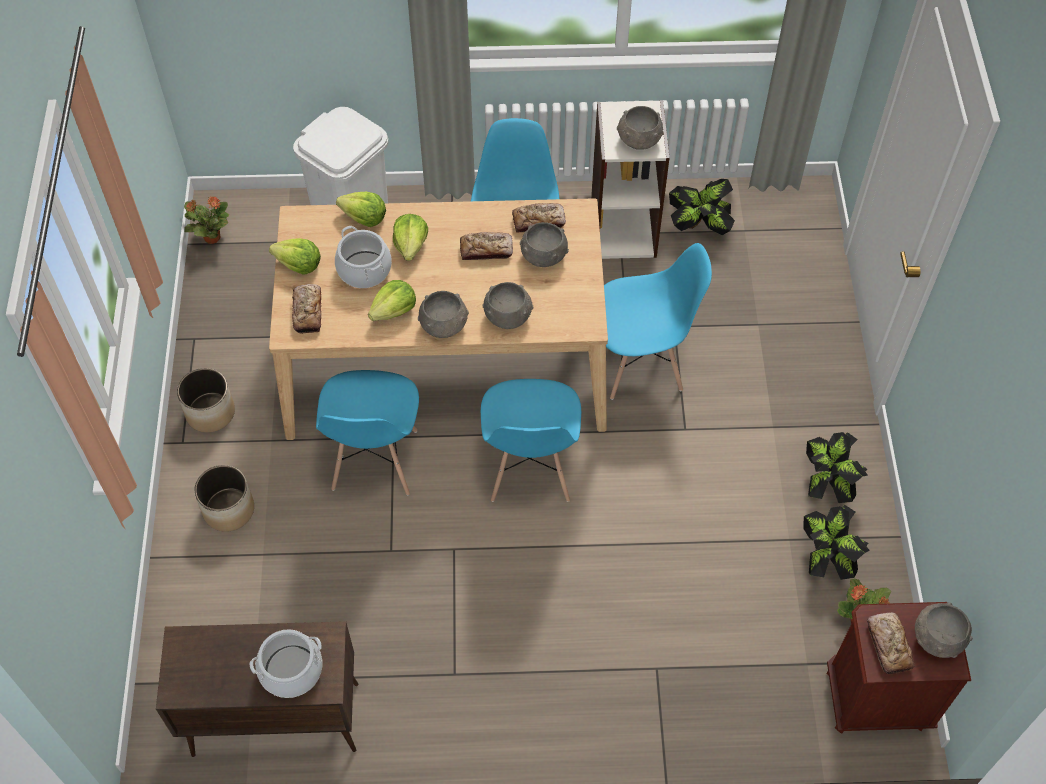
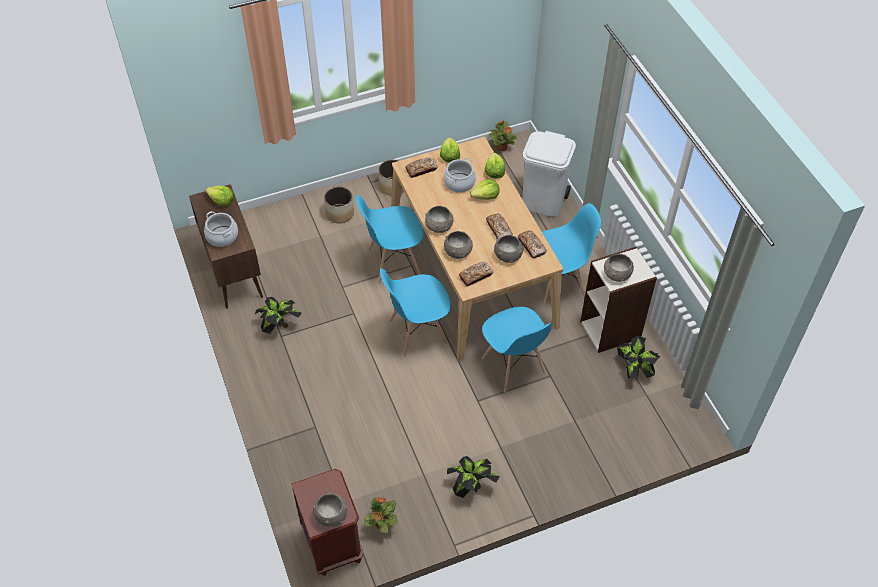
camera: 70 degrees right, 5 degrees down
lettuce [368,280,416,321] -> lettuce moved to [205,186,234,207]
potted plant [804,505,870,580] -> potted plant moved to [255,297,302,334]
bread [867,612,914,674] -> bread moved to [459,262,493,287]

